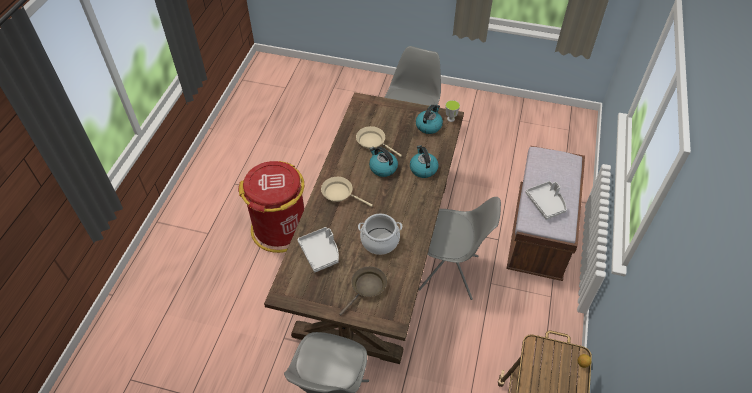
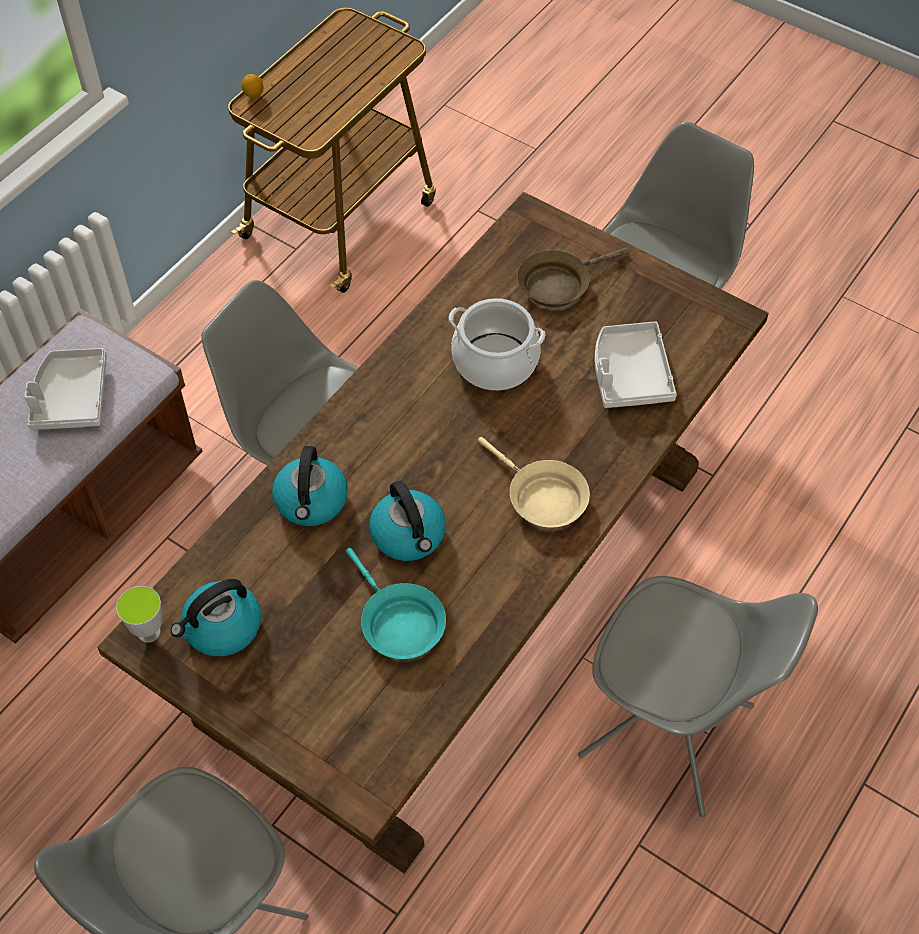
camera: 160 degrees left, 5 degrees up
red trash can [238,161,304,253] -> grey chair [578,576,818,817]
beige frying pan [356,126,402,157] -> turquoise frying pan [346,548,446,659]

